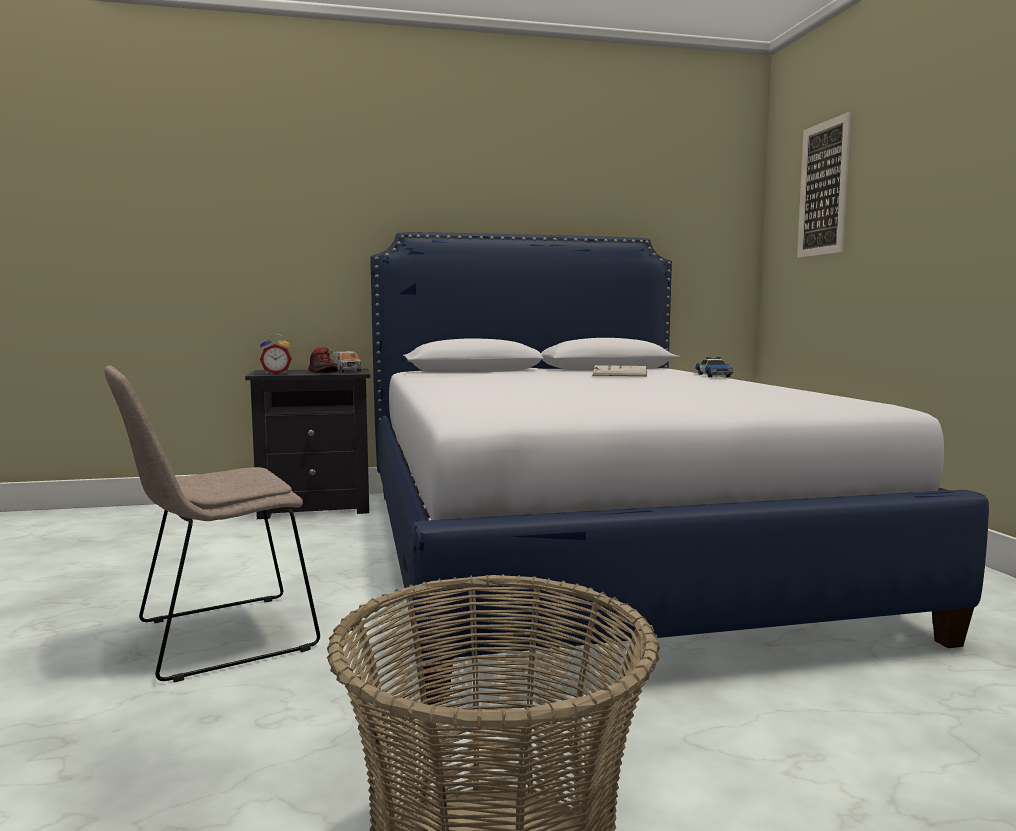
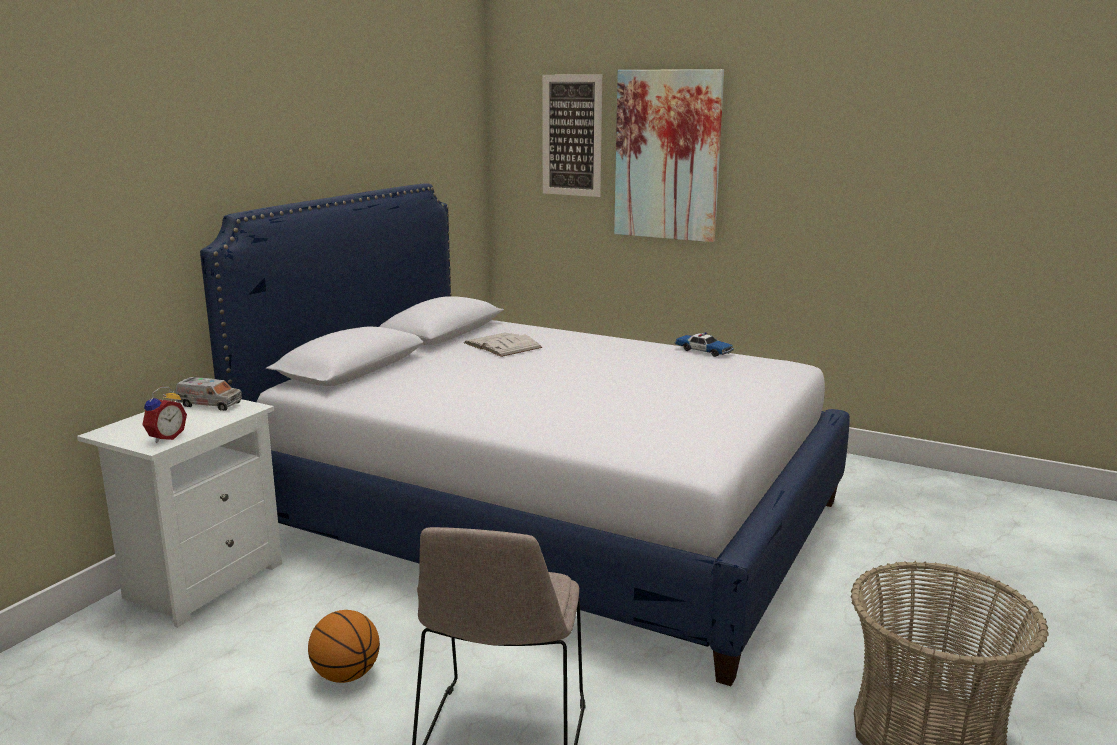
camera: 50 degrees left, 10 degrees up
black nightstand [245,369,370,519] -> white nightstand [77,399,282,628]
shoe [308,347,338,373] -> none
toy car [695,357,733,377] -> toy car moved to [674,332,734,357]
none -> basketball [308,610,380,683]
none -> picture [614,69,724,242]

